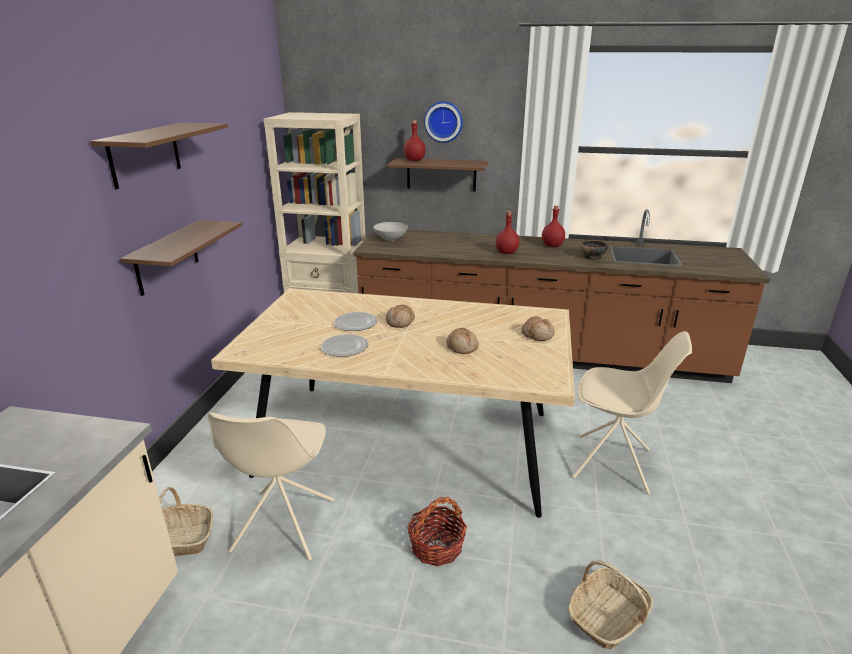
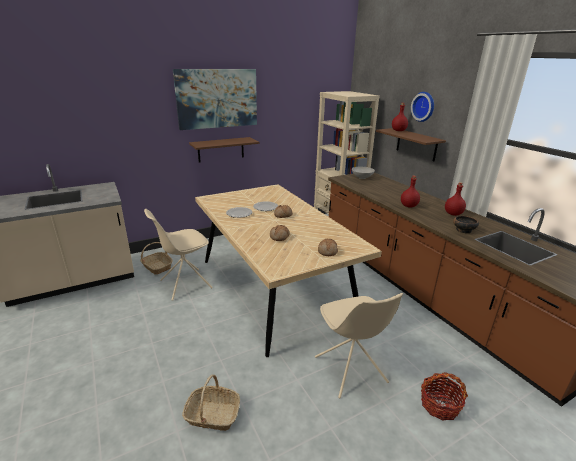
camera: 50 degrees right, 0 degrees up
brown shelf [90,122,228,189] -> picture [173,69,257,130]
basket [407,497,467,567] -> basket moved to [421,372,468,421]

